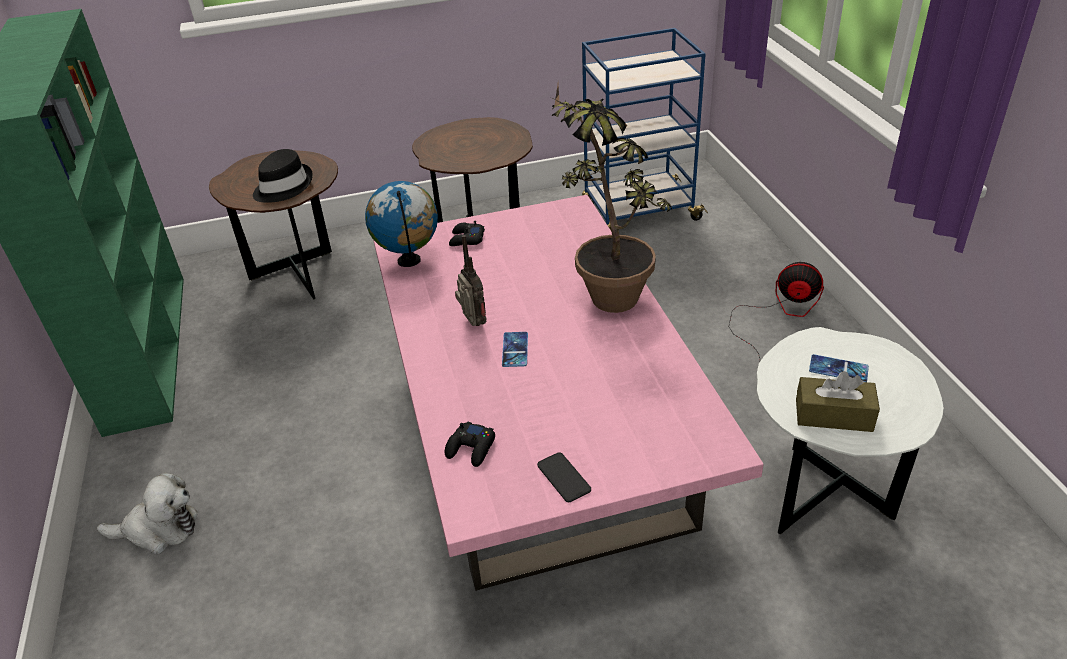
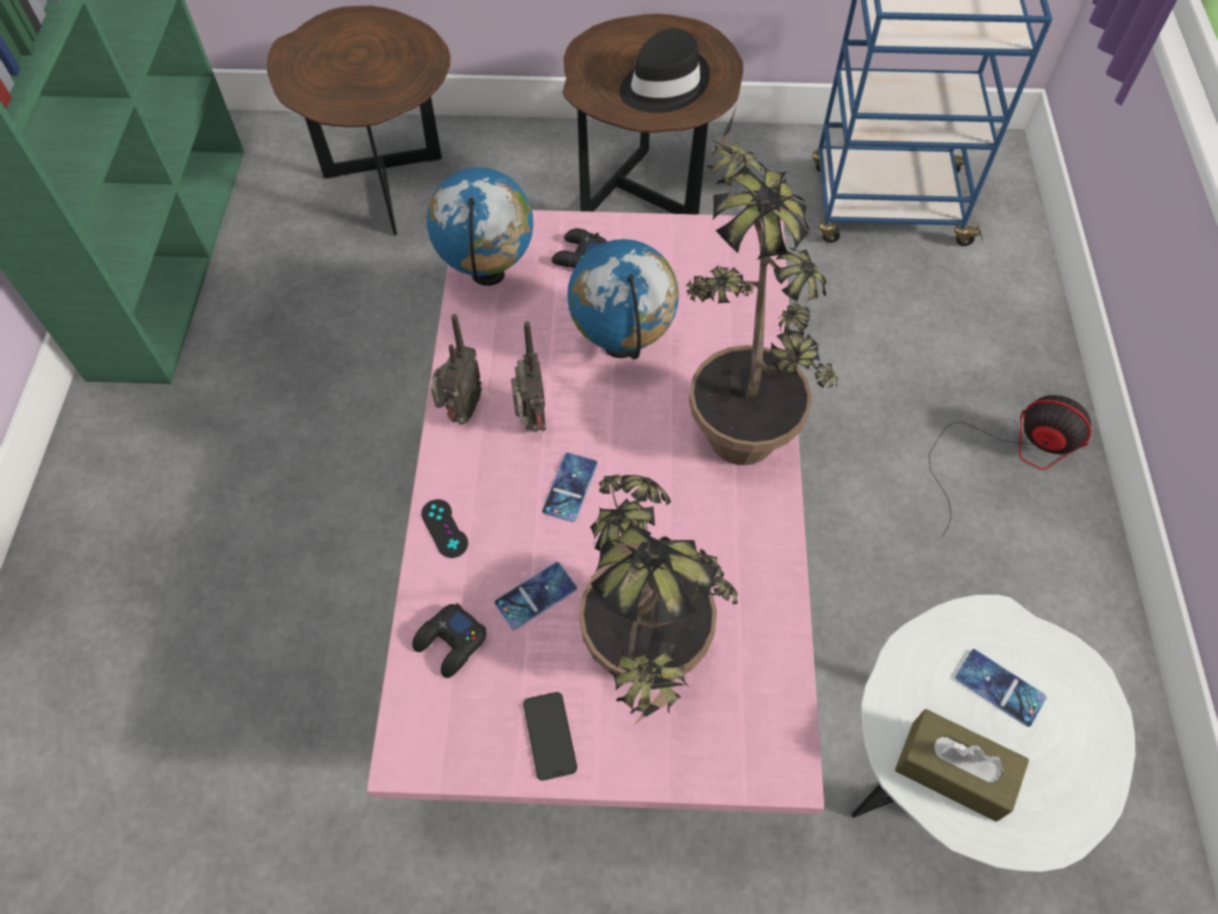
camera: 15 degrees right, 20 degrees up
plush toy [97,473,198,554] -> none
black hat [253,149,313,203] -> black hat moved to [620,28,710,113]
none -> black game controller [421,499,468,558]
none -> radio [431,314,482,425]
none -> phone [494,562,577,630]
none -> globe [567,239,679,359]
none -> potted plant [579,475,738,724]

